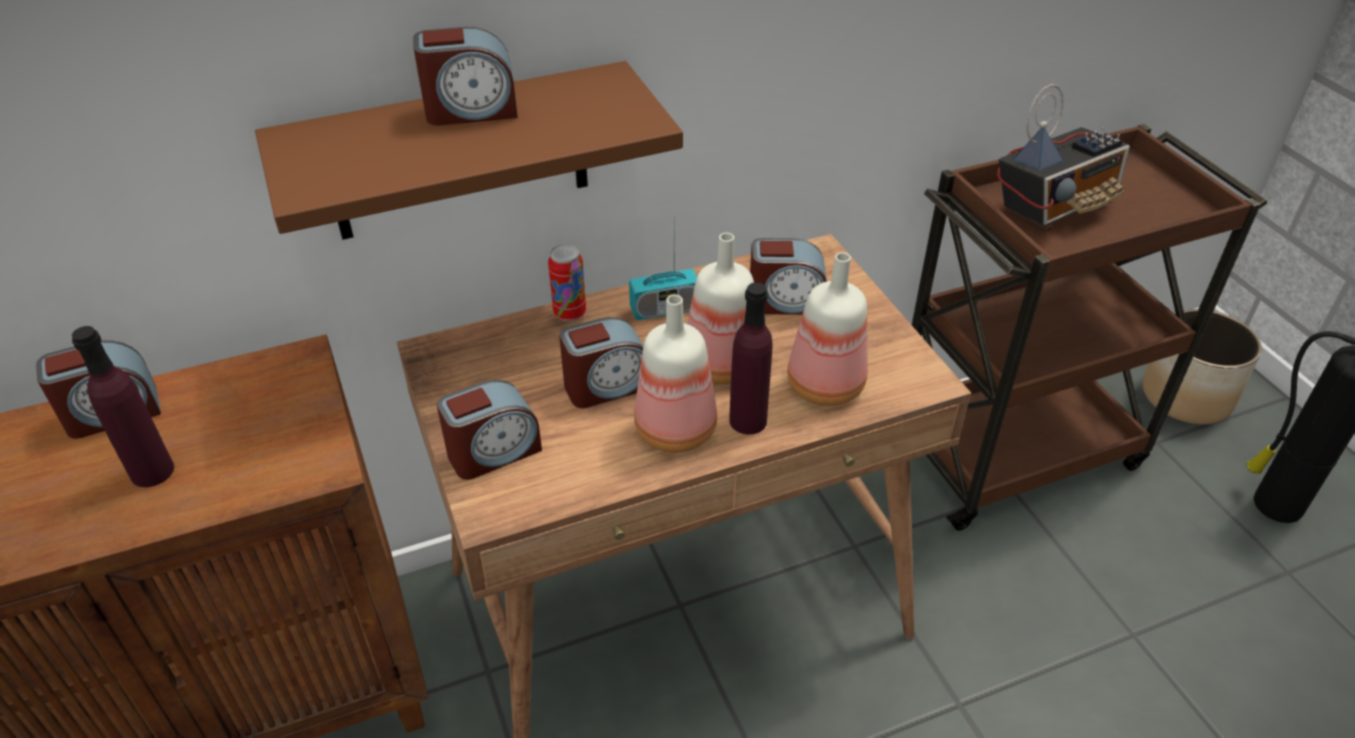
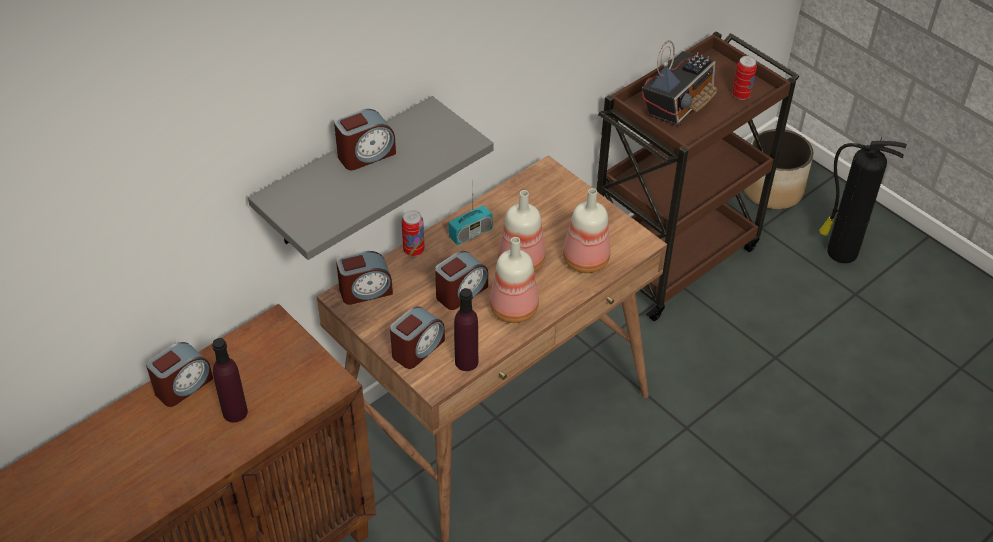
camera: 20 degrees left, 5 degrees up
brown shelf [255,61,683,240] -> grey shelf [248,96,494,260]
purple bottle [729,283,773,435] -> purple bottle moved to [454,288,478,371]
alarm clock [750,238,827,315] -> alarm clock moved to [336,251,393,305]
none -> can [732,56,757,100]

